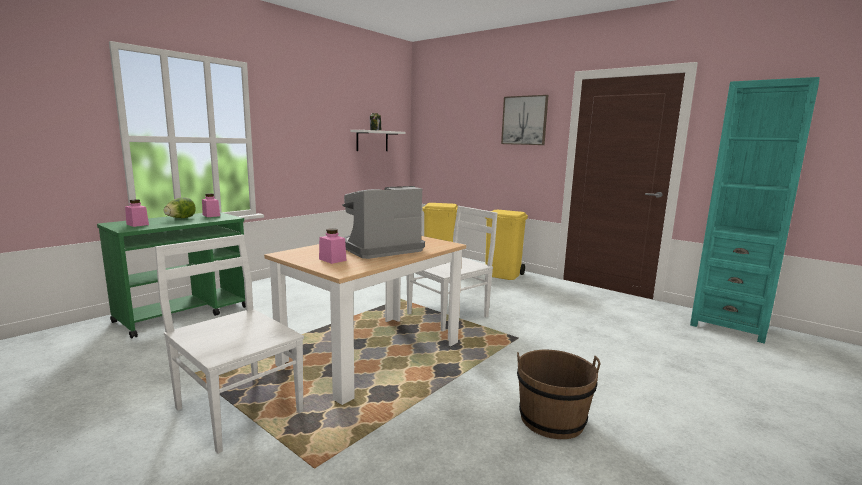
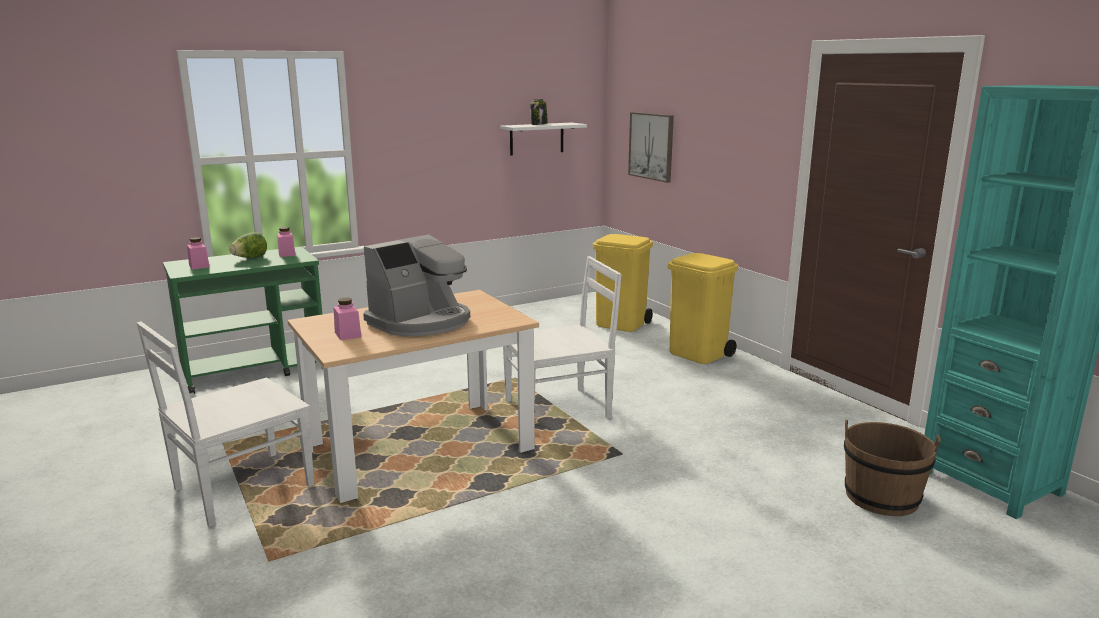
camera: 20 degrees right, 5 degrees up
white chair [155,235,304,454] -> white chair turned 105 degrees counterclockwise [137,321,314,527]
coffee machine [342,186,425,259] -> coffee machine turned 150 degrees clockwise [363,234,470,337]
picture [501,95,549,145] -> picture moved to [628,112,674,183]
brown bucket [517,350,601,439] -> brown bucket moved to [844,420,941,516]

